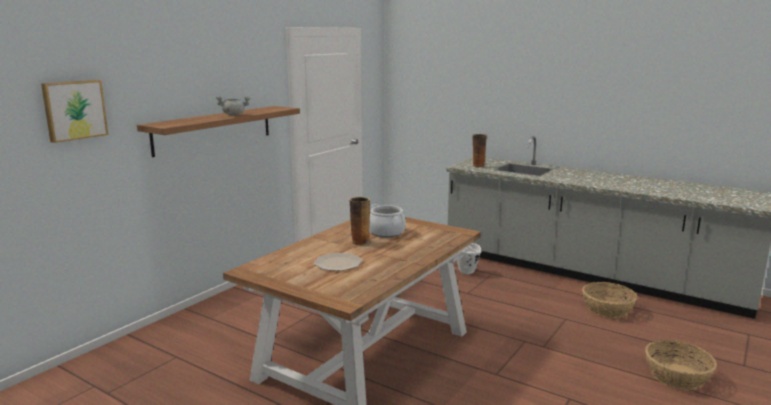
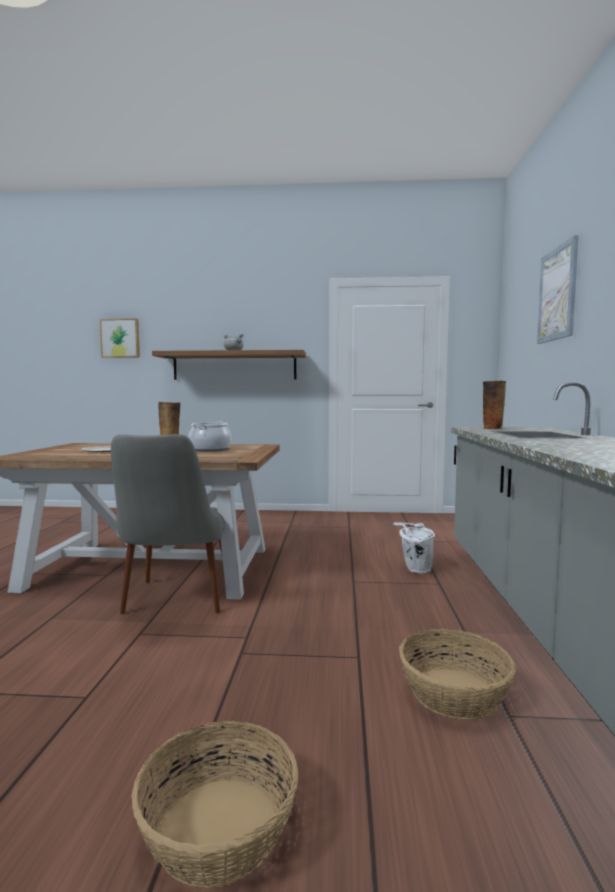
camera: 60 degrees right, 10 degrees down
none -> grey chair [111,434,225,614]
none -> picture [537,235,578,344]

